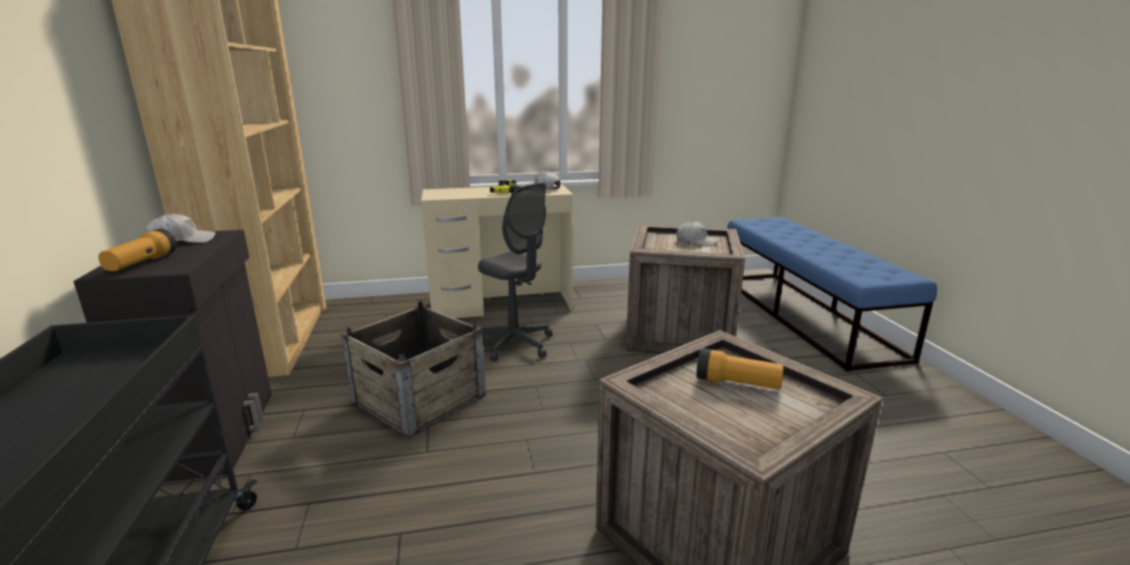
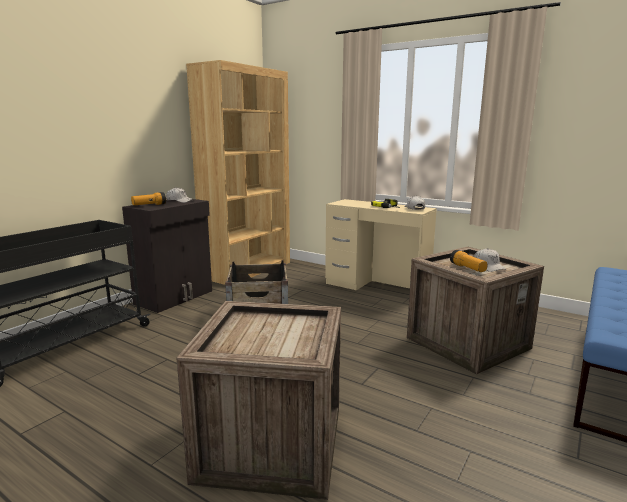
camera: 45 degrees right, 5 degrees down
grey office chair [478,182,552,362] -> none
flashlight [696,348,784,390] -> flashlight moved to [450,250,488,272]

